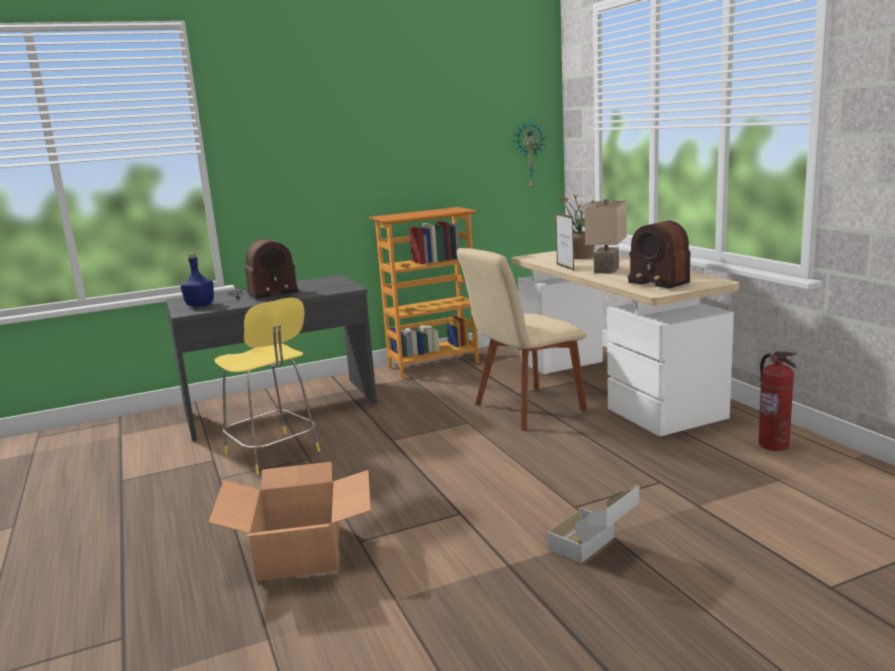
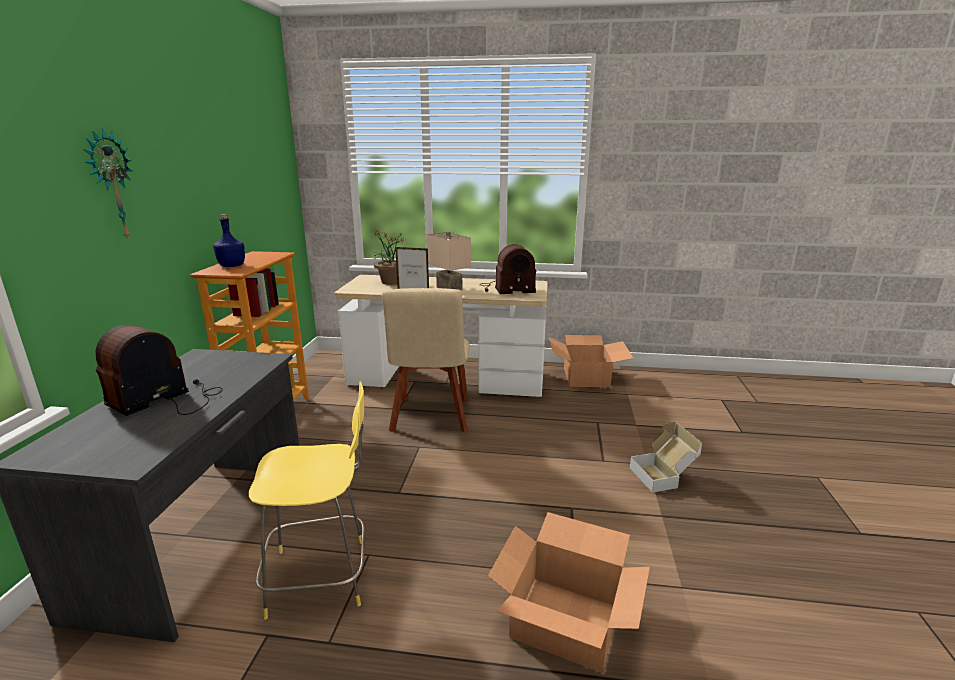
camera: 60 degrees left, 5 degrees up
blue bottle [180,253,214,307] -> blue bottle moved to [213,214,245,267]
radio [228,239,299,300] -> radio turned 150 degrees counterclockwise [95,324,223,416]
wall clock [513,119,546,190] -> wall clock moved to [83,128,133,241]
fire extinguisher [759,351,796,451] -> cardboard box [549,335,633,387]

